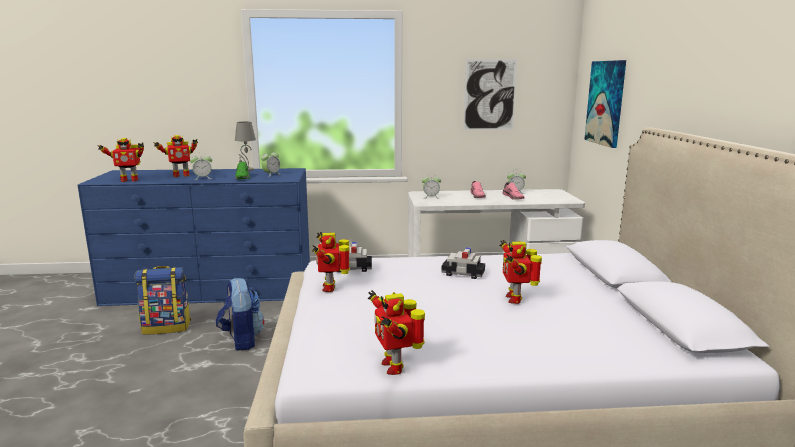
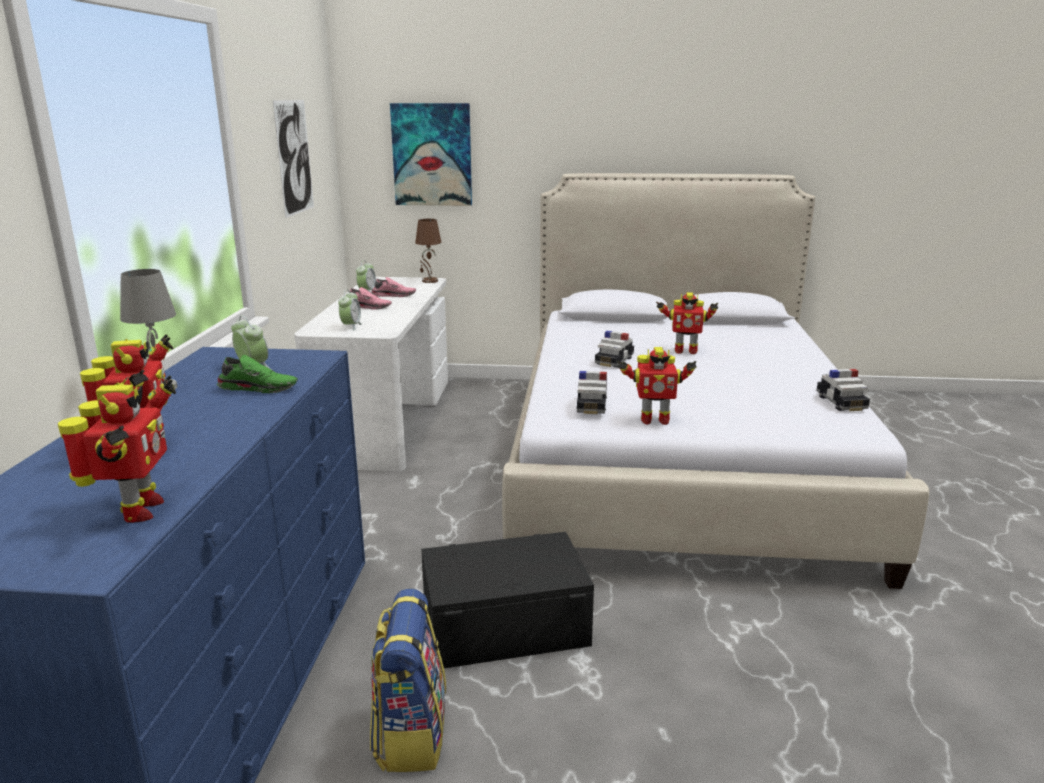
camera: 80 degrees left, 5 degrees up
alarm clock [190,153,212,180] -> none
backpack [216,278,264,350] -> black storage box [421,532,594,668]
toy robot [368,290,425,375] -> toy car [817,369,870,411]
none -> brown table lamp [415,219,442,283]

